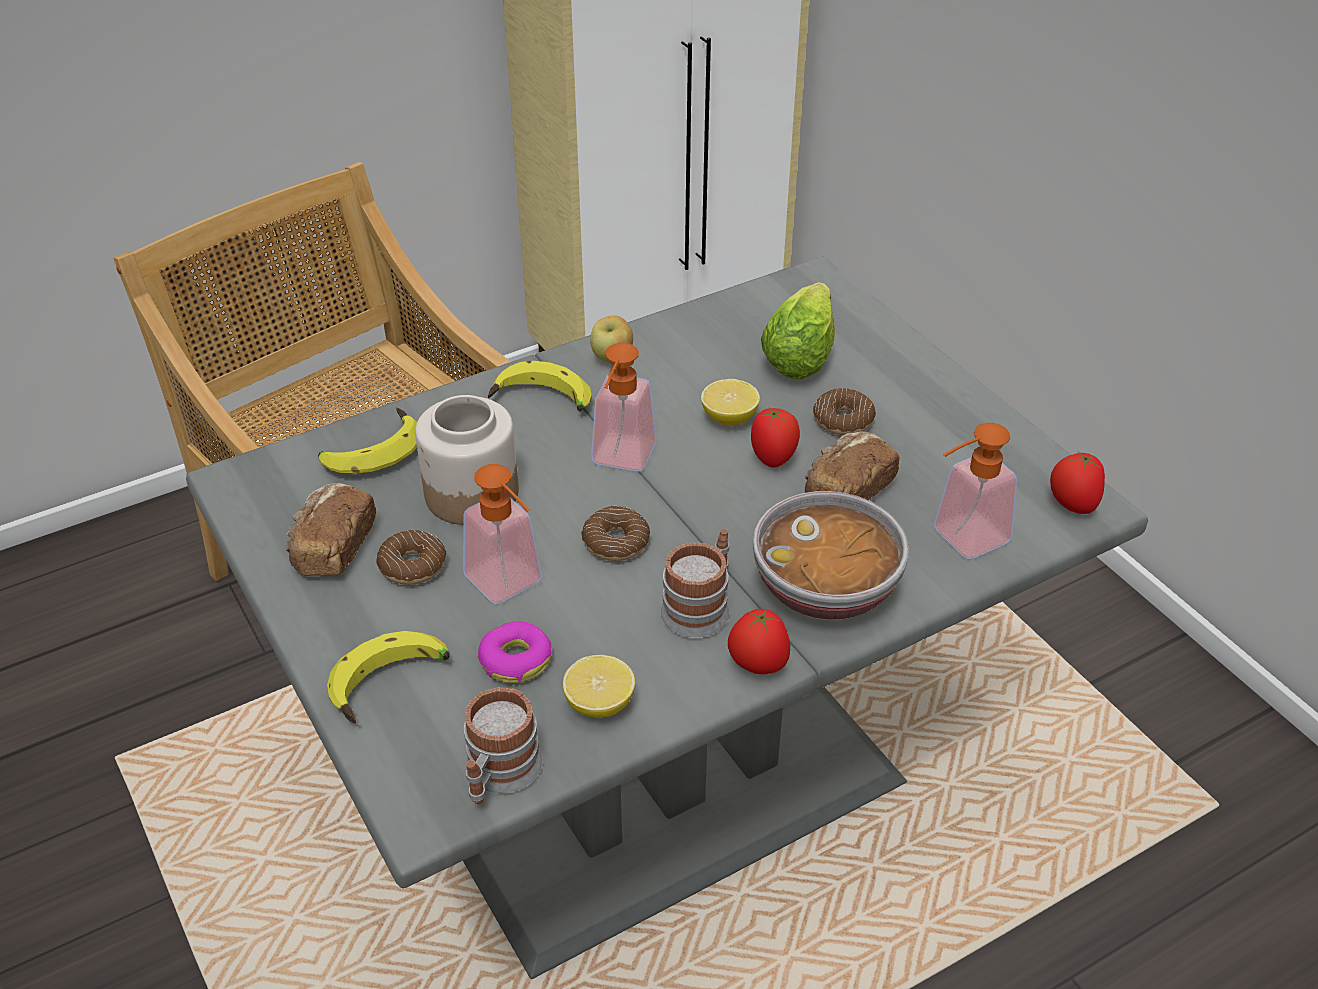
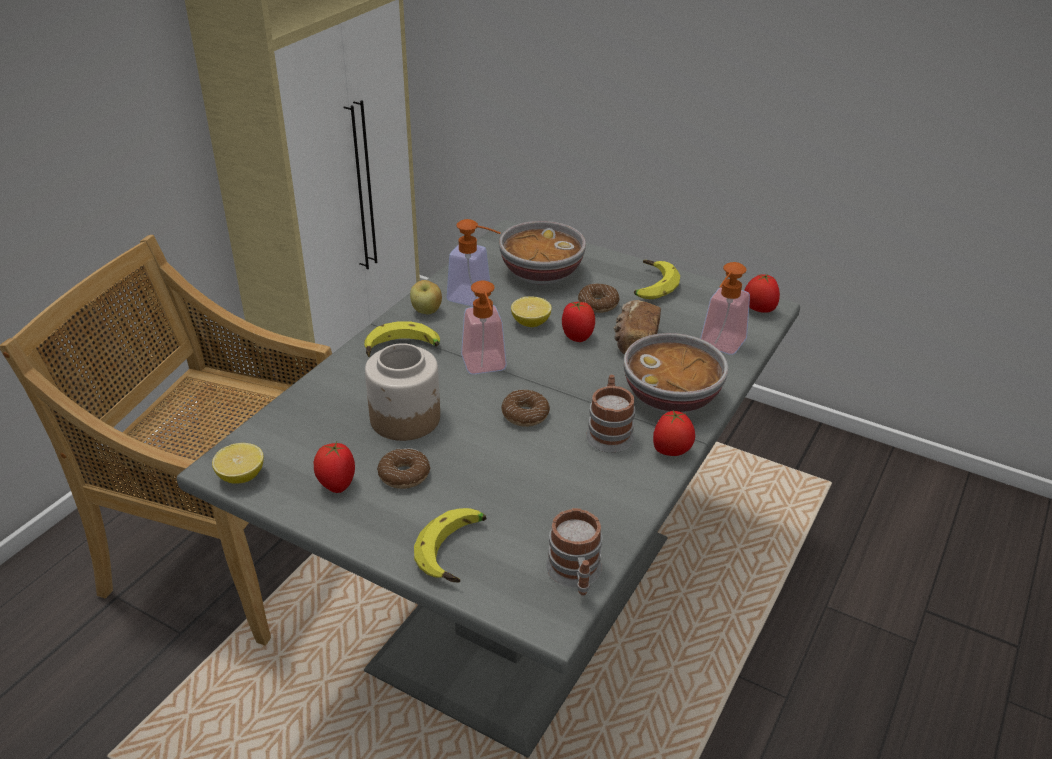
camera: 30 degrees left, 5 degrees down
bread [286,483,376,576] -> tomato [313,442,355,493]
banana [318,407,417,474] -> banana moved to [634,260,680,299]
soap dispenser [463,464,542,604] -> soap dispenser moved to [447,219,501,307]
donut [478,621,552,683] -> none
lemon [563,655,635,718] -> lemon moved to [212,443,264,484]
lettuce [761,282,835,379] -> bowl [499,221,586,285]

